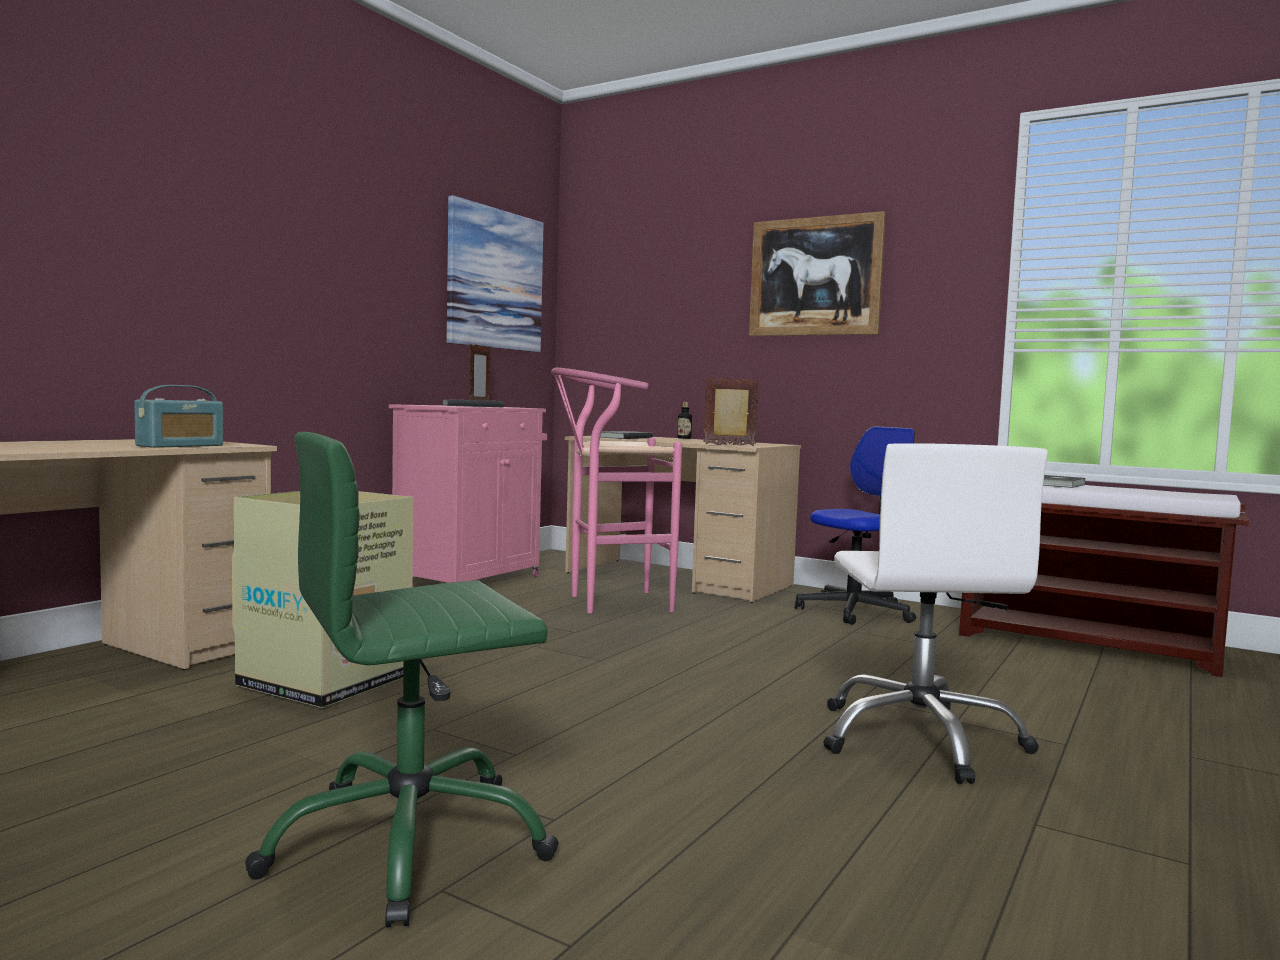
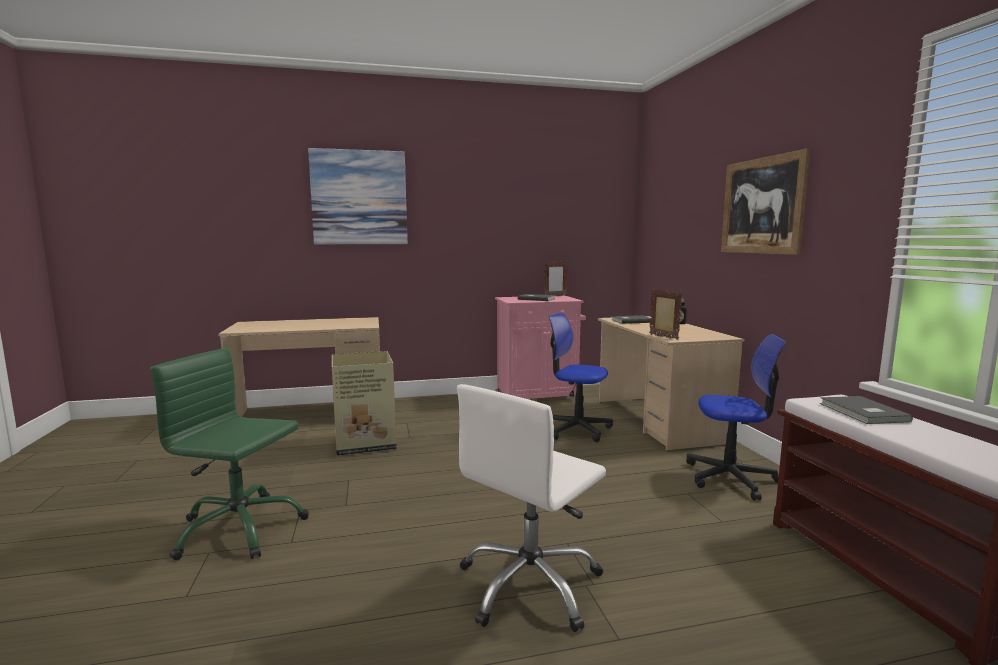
camera: 45 degrees right, 5 degrees up
radio [134,385,223,448] -> none
picture [446,195,544,352] -> picture moved to [308,148,407,244]
pink stool [551,368,682,613] -> office chair [549,312,613,442]

